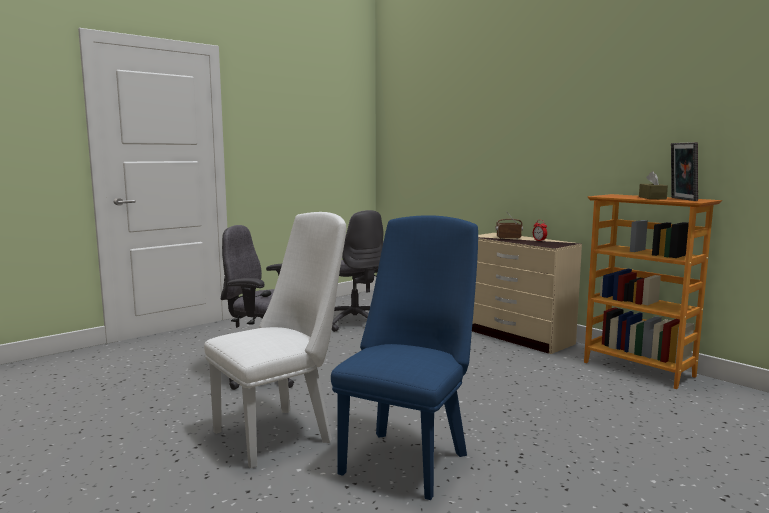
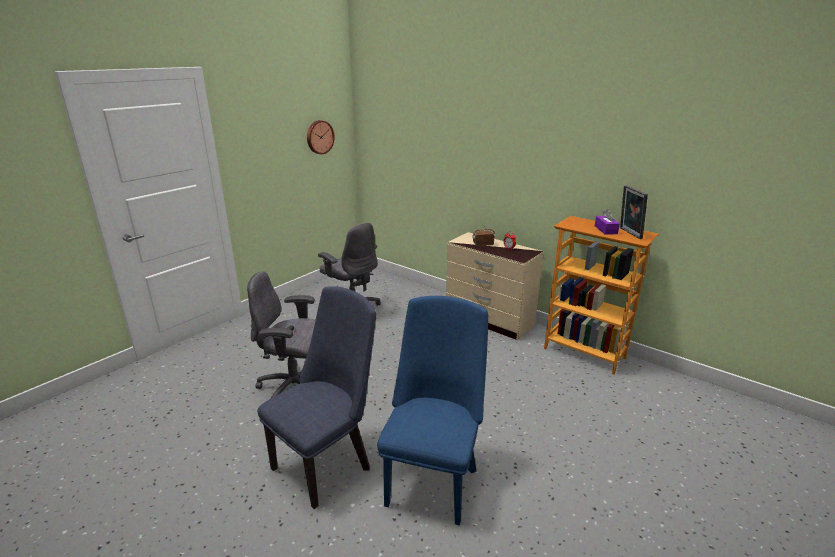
camera: 10 degrees left, 15 degrees up
white chair [204,212,346,468] -> blue chair [257,286,376,509]
brown tissue box [639,171,668,199] -> purple tissue box [595,209,620,235]
none -> wall clock [307,120,334,154]

